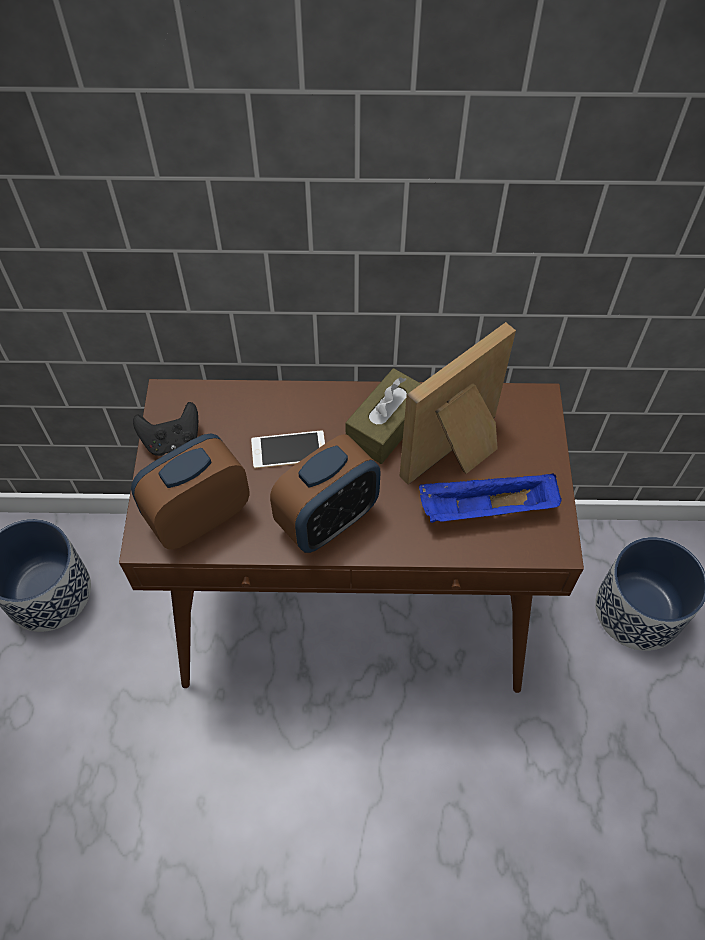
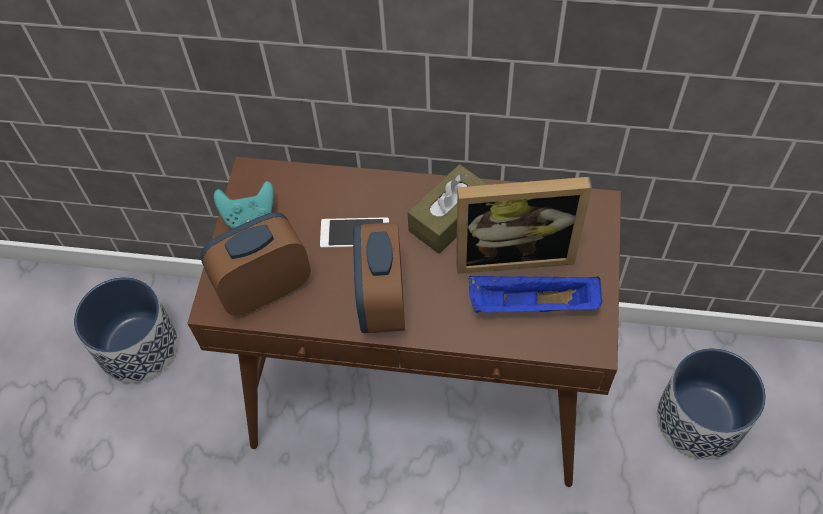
camera: 10 degrees right, 0 degrees up
black game controller [133,402,198,456] -> turquoise game controller [214,181,274,228]
alarm clock [270,434,381,553] -> alarm clock turned 120 degrees clockwise [353,222,405,333]
picture frame [399,322,516,485] -> picture frame turned 150 degrees counterclockwise [456,177,592,274]

